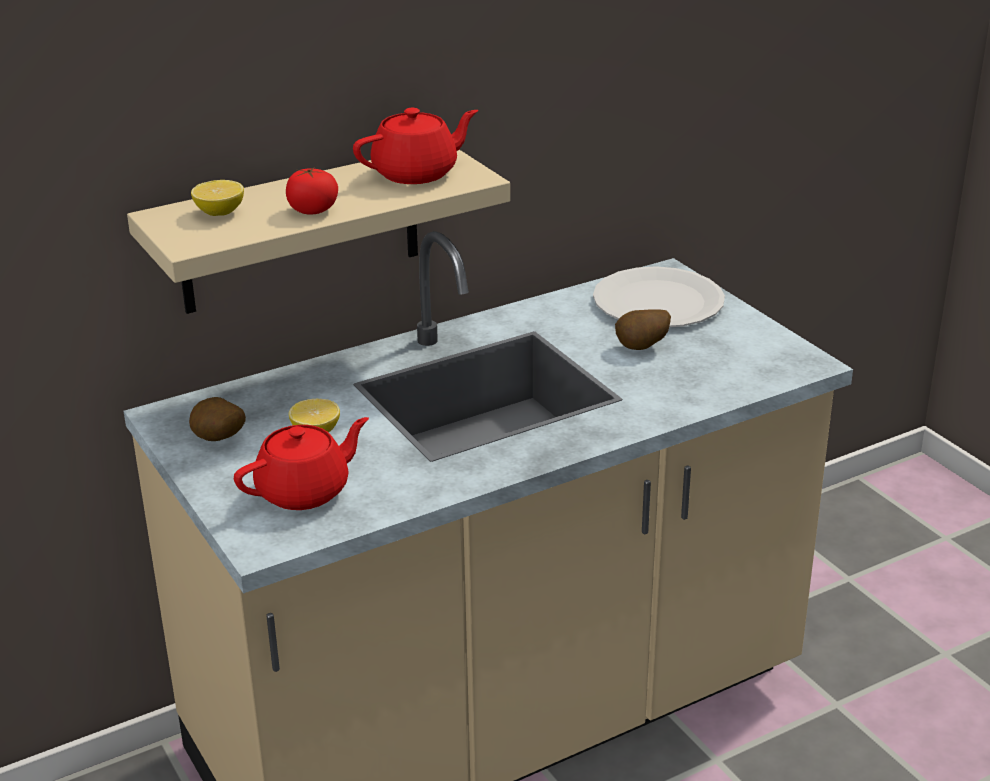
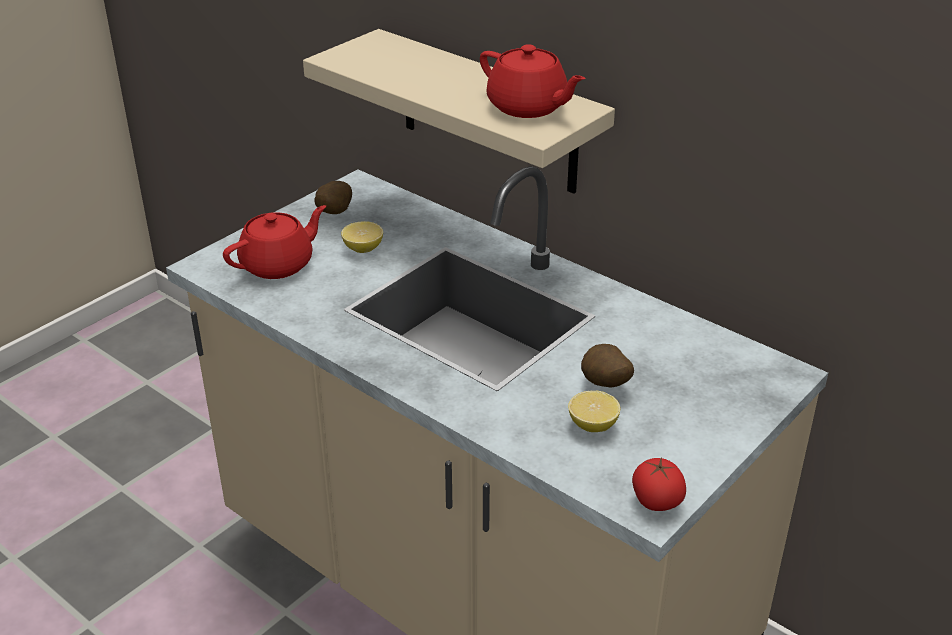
camera: 70 degrees right, 5 degrees up
lemon [191,180,244,216] -> lemon moved to [568,391,620,432]
red teapot [234,417,369,510] -> red teapot turned 75 degrees counterclockwise [223,205,326,279]
tomato [286,167,338,214] -> tomato moved to [632,457,686,511]
white plate [593,266,725,327] -> none

